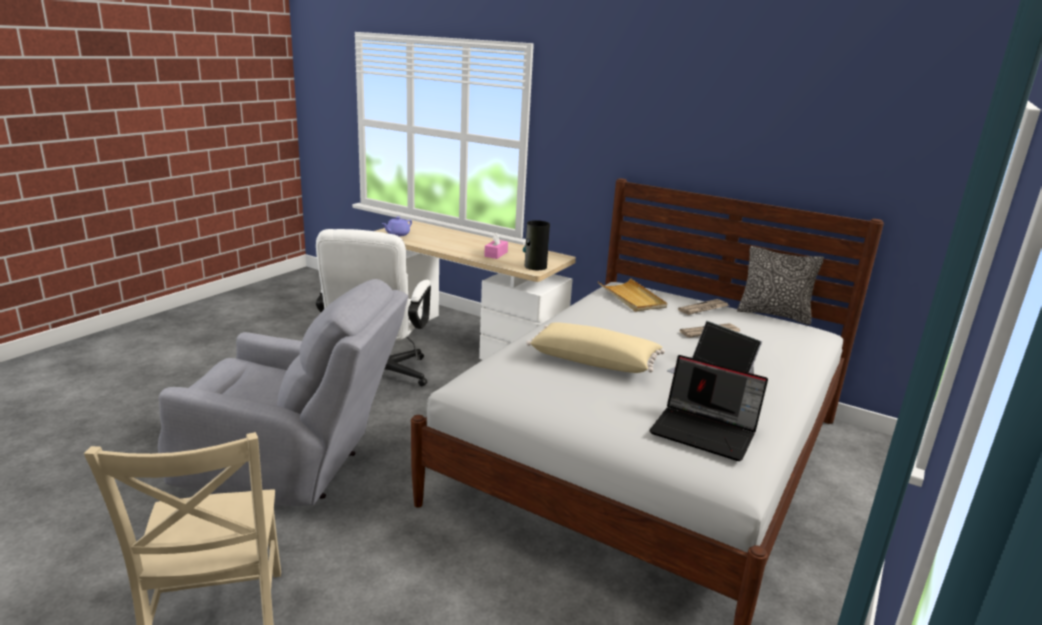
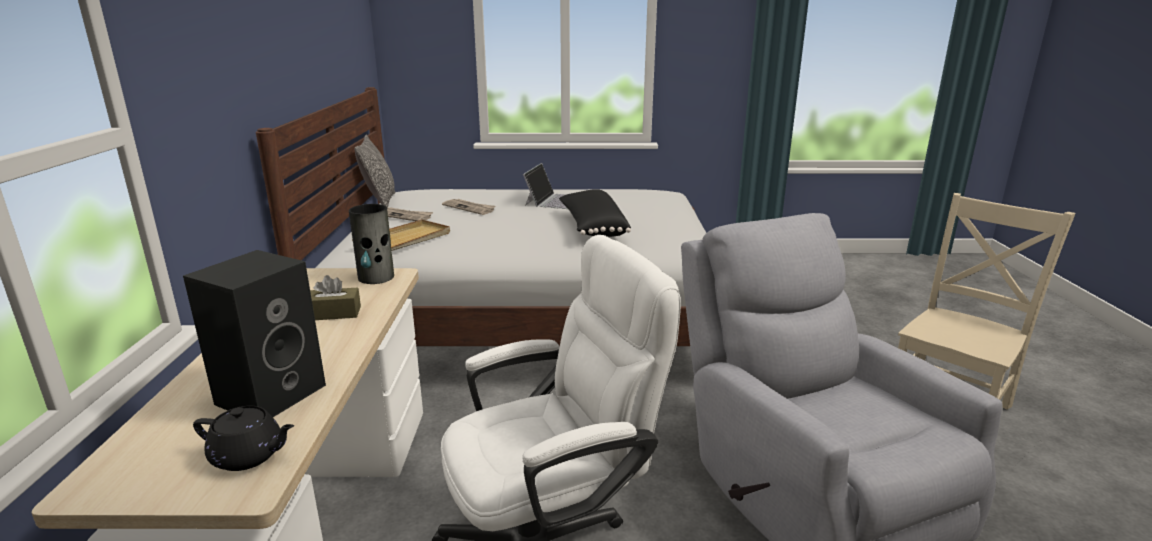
camera: 120 degrees left, 0 degrees up
purple teapot [382,216,412,237] -> black teapot [193,406,294,471]
pink tissue box [484,233,508,259] -> brown tissue box [310,275,361,320]
beige pillow [526,322,665,373] -> black pillow [559,189,631,237]
laptop [649,355,768,461] -> none
none -> black speaker [183,250,326,417]

